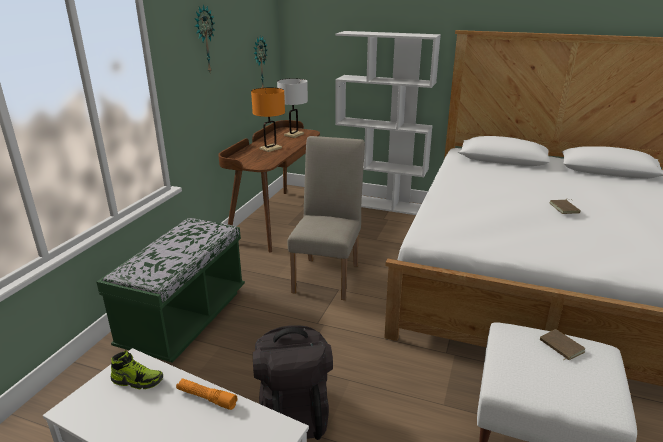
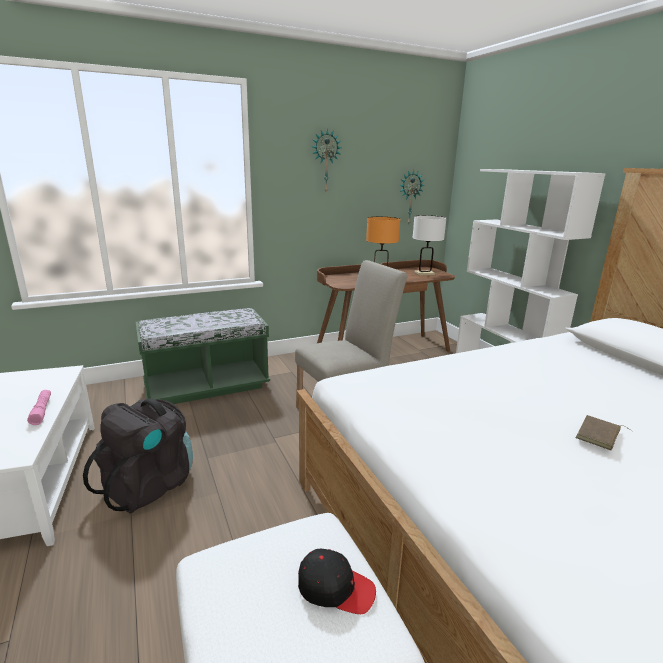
camera: 45 degrees right, 5 degrees down
shoe [111,351,163,390] -> none
orange flashlight [176,378,237,410] -> pink flashlight [27,390,51,425]
brown book [540,329,586,360] -> black cap [298,549,376,614]

